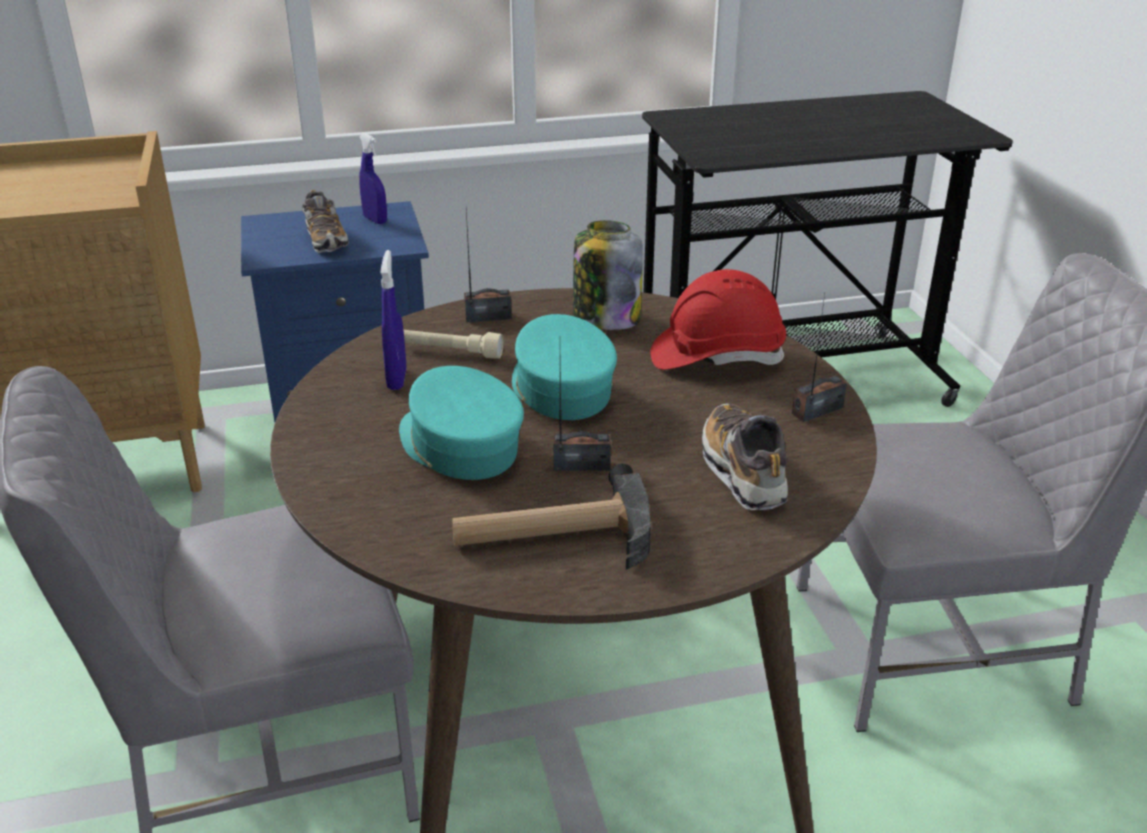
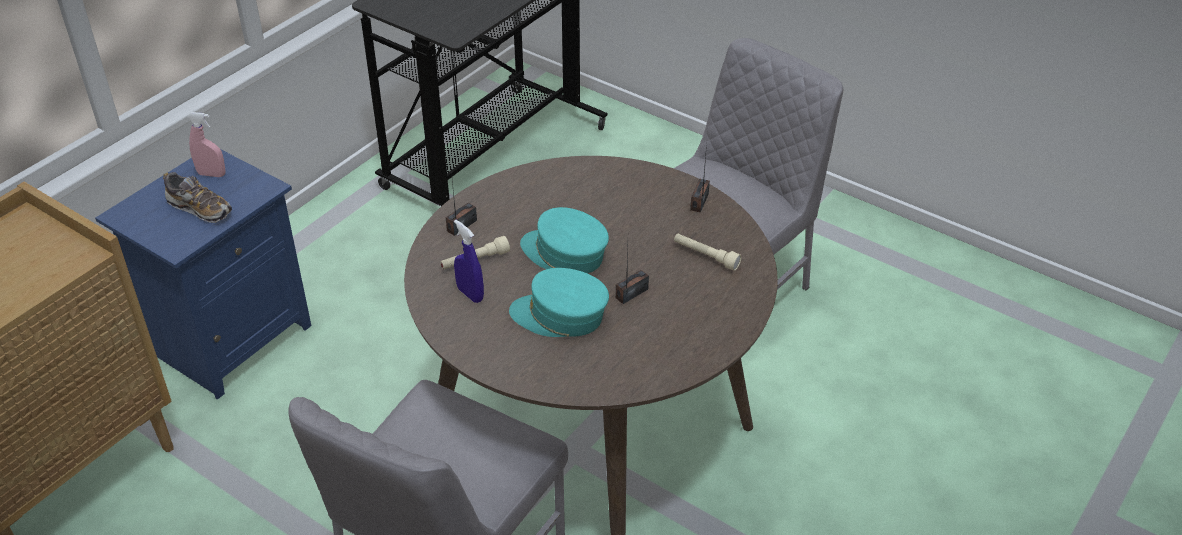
camera: 40 degrees left, 10 degrees up
blue spray bottle [359,133,387,224] -> pink spray bottle [187,112,226,177]
hammer [452,464,651,570] -> none
jar [573,220,643,330] -> none
red hard hat [650,269,786,370] -> none
shoe [702,403,788,510] -> beige flashlight [674,234,741,270]

